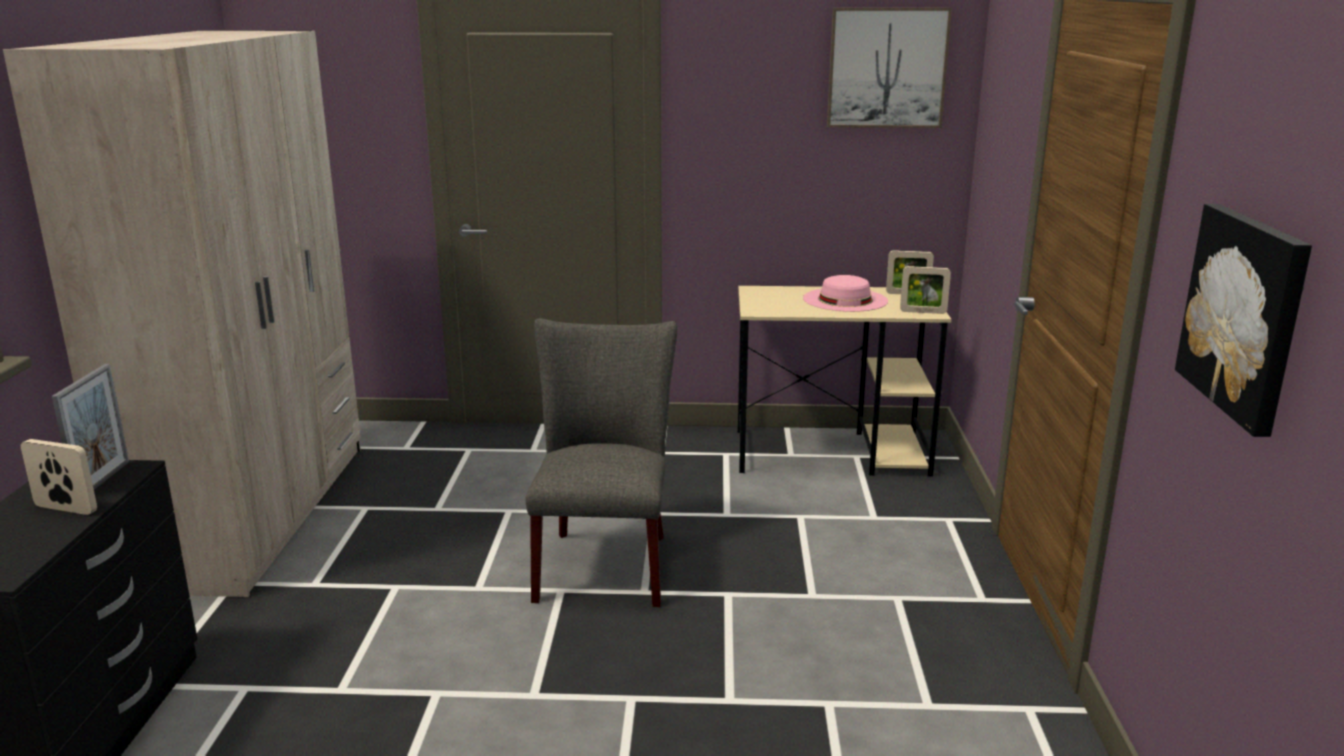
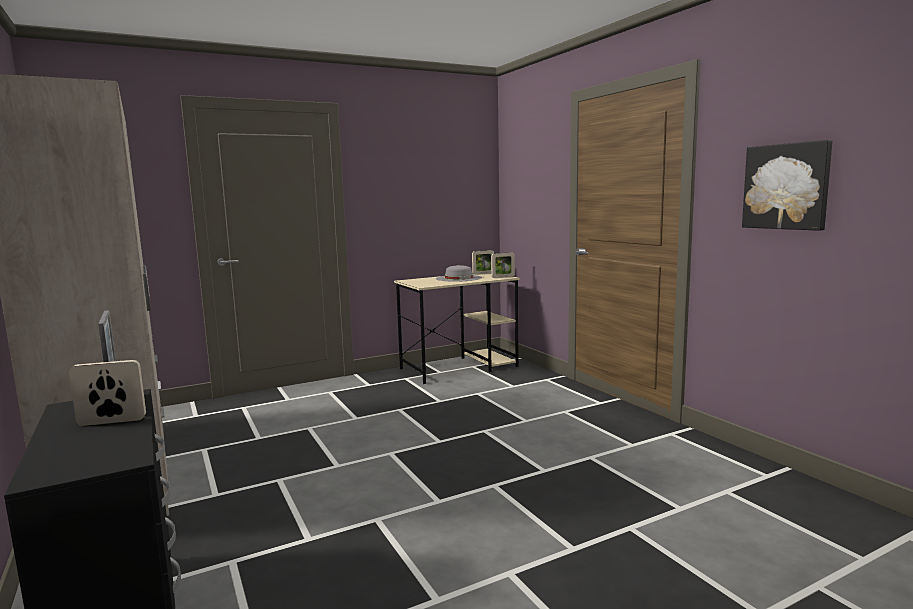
camera: 30 degrees left, 10 degrees down
grey chair [525,318,677,607] -> none
pink hat [803,275,888,312] -> grey hat [436,265,482,282]
picture [827,8,952,128] -> none

